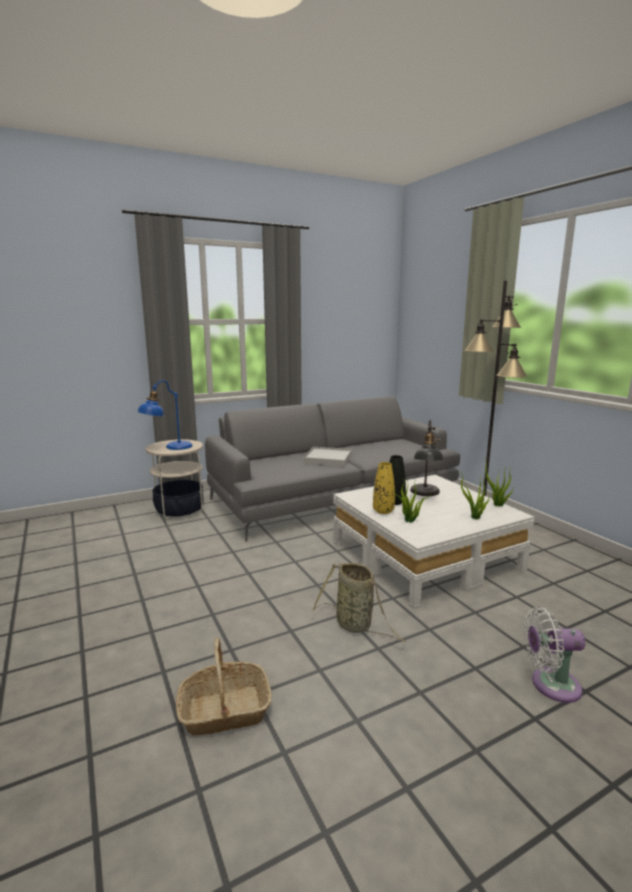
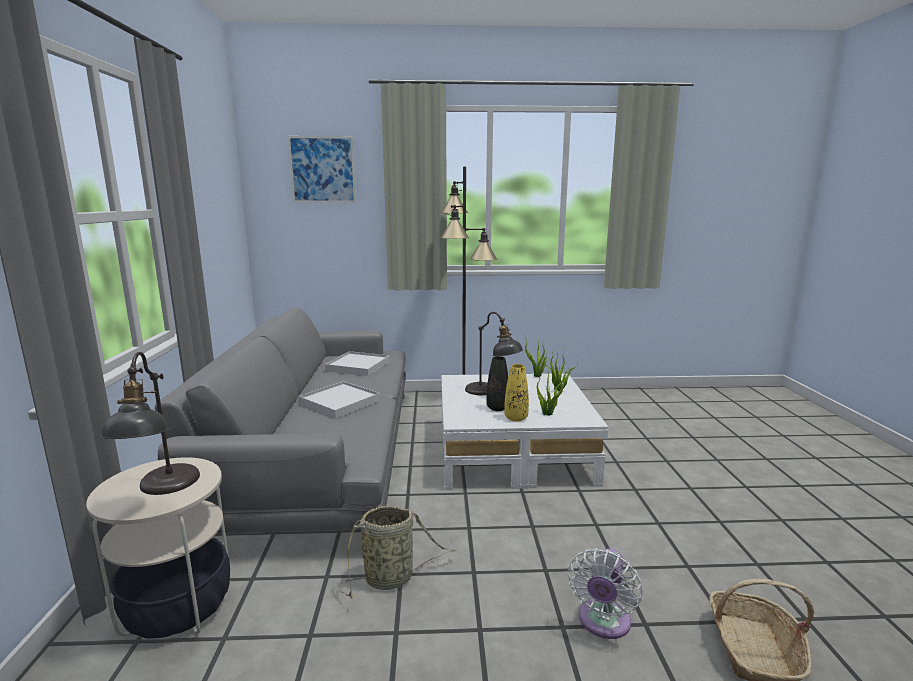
camera: 65 degrees left, 0 degrees up
blue table lamp [137,380,193,450] -> grey table lamp [100,352,200,495]
basket [312,563,406,642] -> basket moved to [338,506,457,599]
white fan [524,607,585,703] -> white fan moved to [568,548,643,639]
none -> picture [288,136,356,203]
none -> white tray [325,351,390,376]

